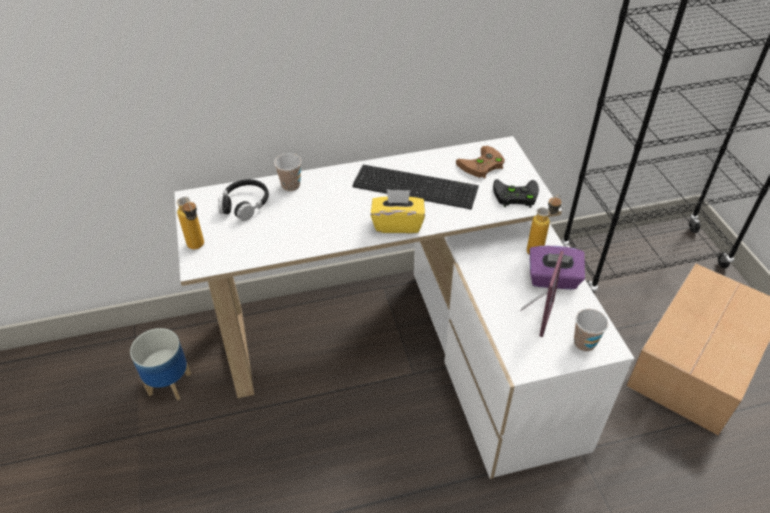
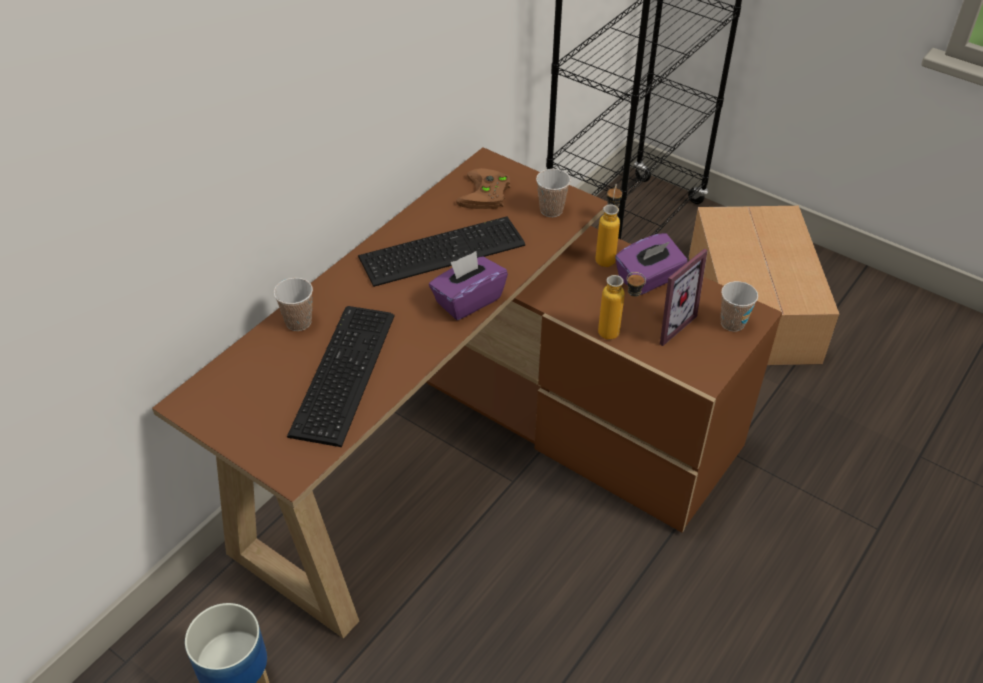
camera: 40 degrees left, 0 degrees up
white desk [174,136,634,479] -> brown desk [152,147,782,639]
bottle [177,197,204,249] -> bottle moved to [598,272,646,340]
black headphones [218,179,269,221] -> none
yellow tissue box [371,189,425,233] -> purple tissue box [429,251,508,320]
black game controller [493,179,539,208] -> cup [536,169,571,217]
picture frame [520,251,564,337] -> picture frame turned 60 degrees clockwise [660,249,708,346]
none -> keyboard [287,306,395,447]

